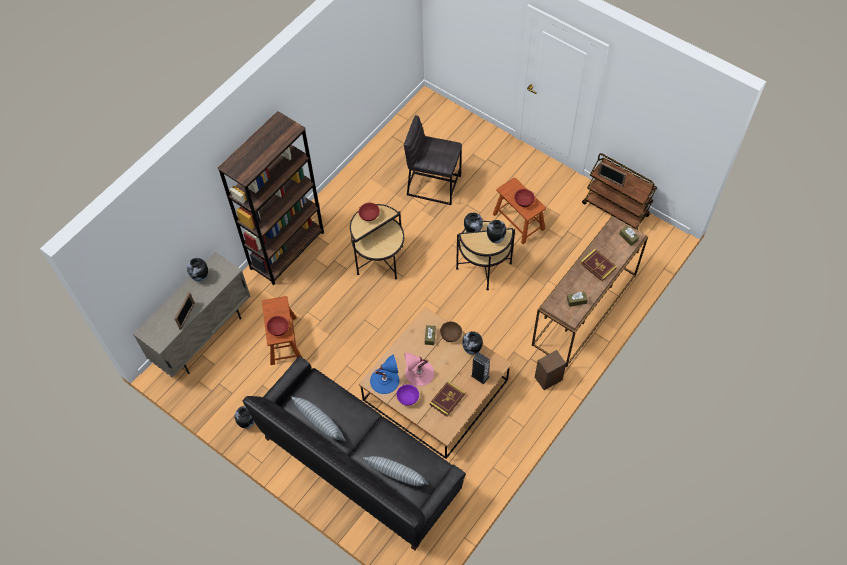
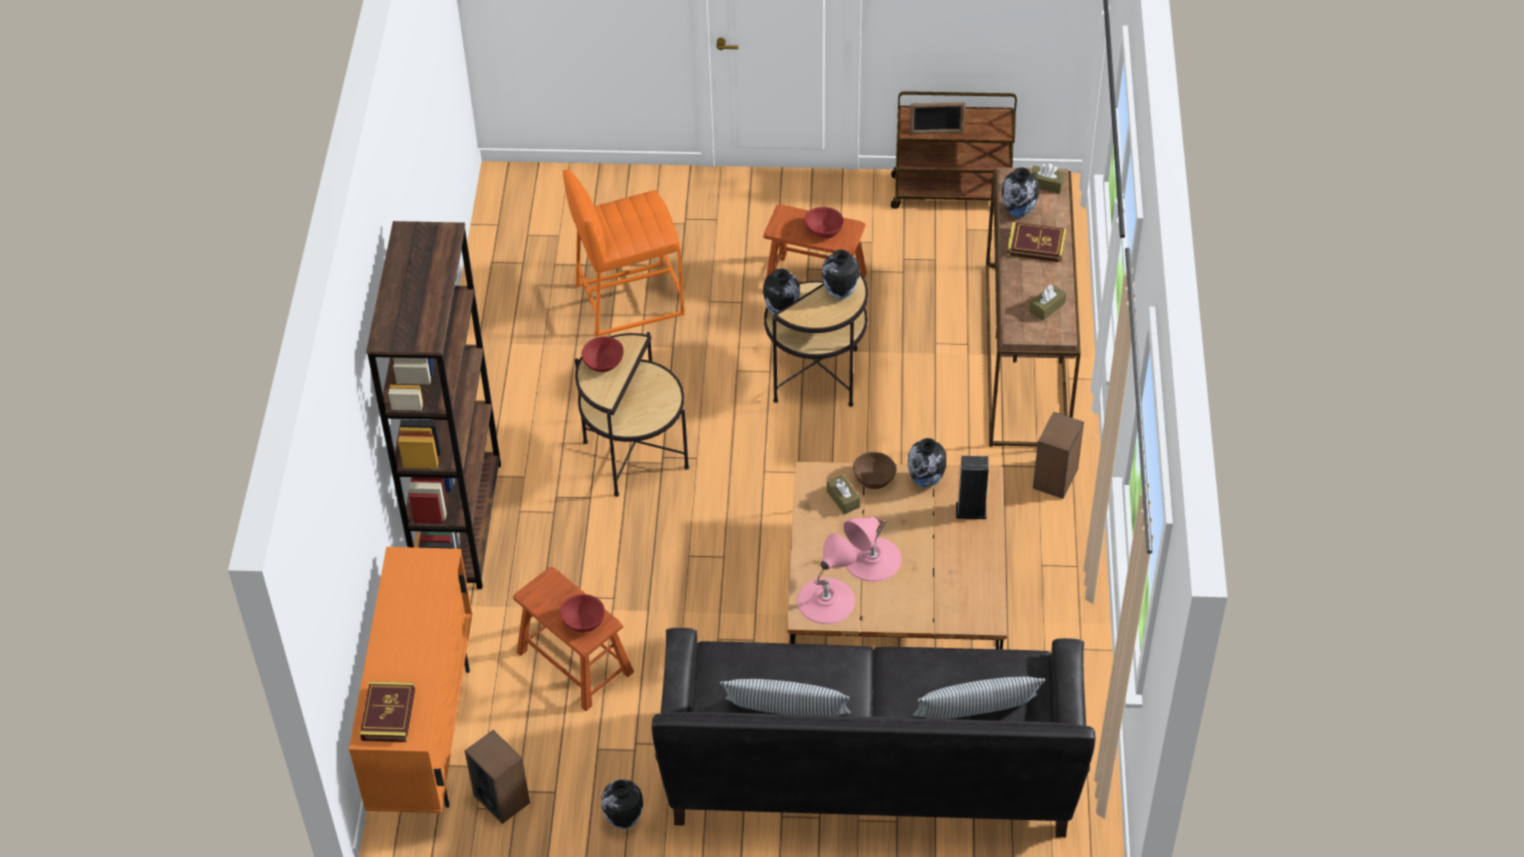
camera: 35 degrees left, 10 degrees down
beige cabinet [133,252,250,377] -> orange cabinet [349,547,472,813]
picture frame [174,292,195,330] -> none
vase [187,258,208,282] -> vase moved to [1002,167,1039,218]
blue table lamp [370,355,399,394] -> pink table lamp [797,533,857,624]
purple bowl [397,384,419,406] -> none
grey stool [404,115,462,205] -> orange stool [563,169,684,337]
book [430,381,465,417] -> book moved to [360,681,415,742]
none -> speaker [465,730,530,824]

